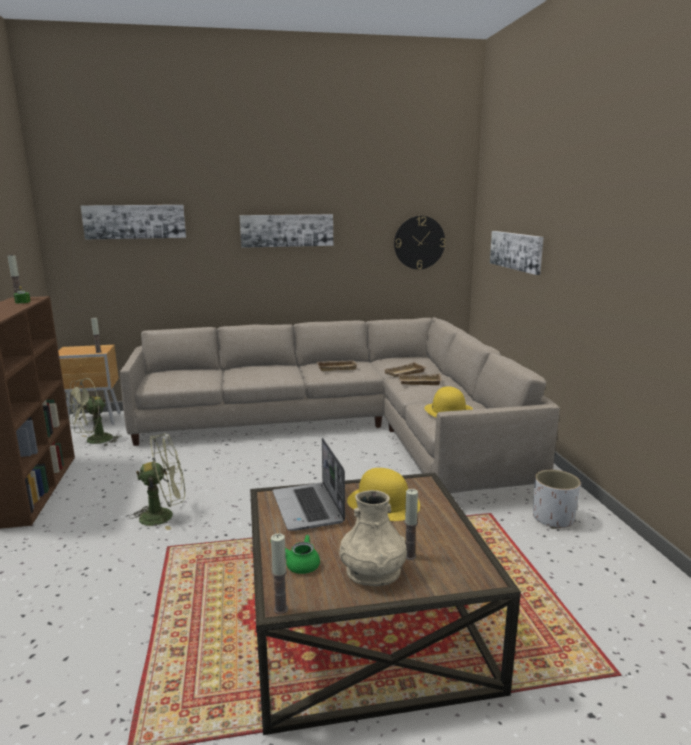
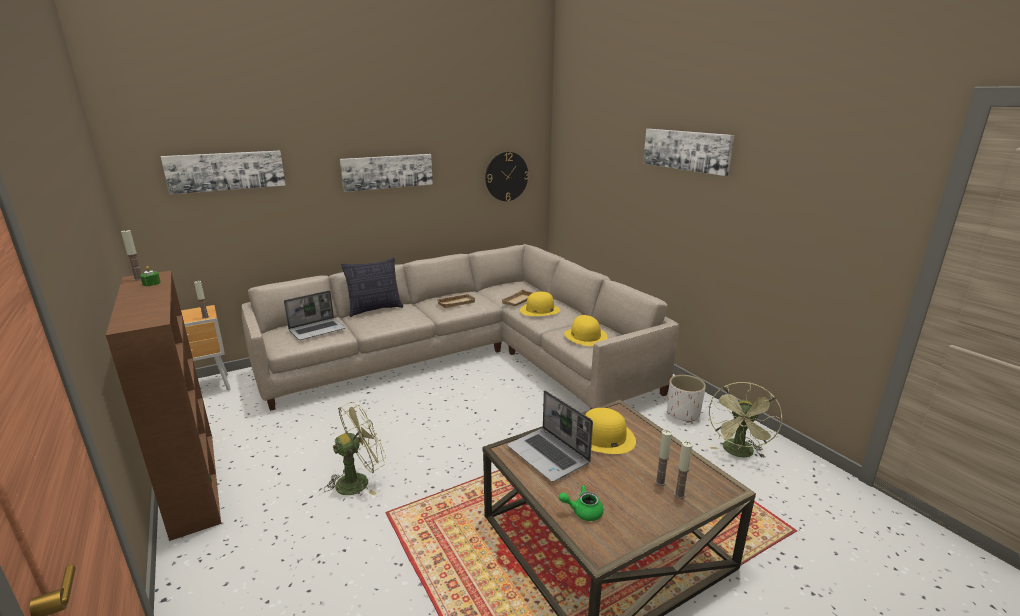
camera: 20 degrees left, 5 degrees up
green fan [67,378,122,446] -> green fan moved to [709,382,783,458]
candle [271,533,288,614] -> candle moved to [674,441,693,499]
beige vase [339,490,407,587] -> none
beige tray [399,373,442,385] -> yellow hat [520,292,560,316]
picture [490,231,544,275] -> picture moved to [643,129,734,176]
none -> laptop [284,291,346,340]
none -> pillow [341,257,403,317]

